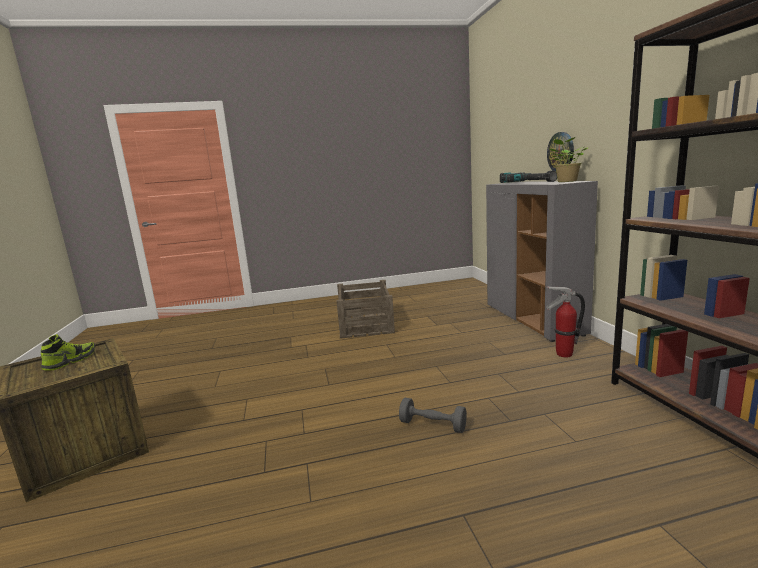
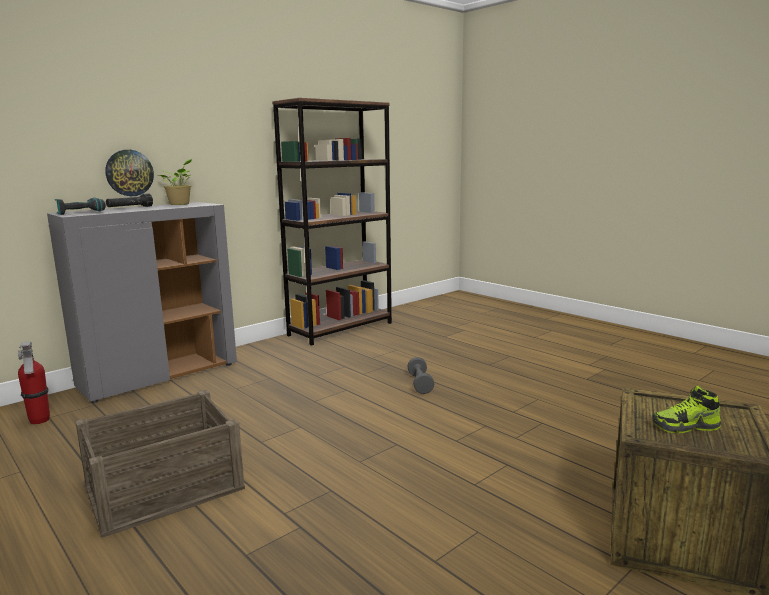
camera: 120 degrees left, 0 degrees up
fire extinguisher [546,286,585,357] -> fire extinguisher moved to [18,342,50,424]

